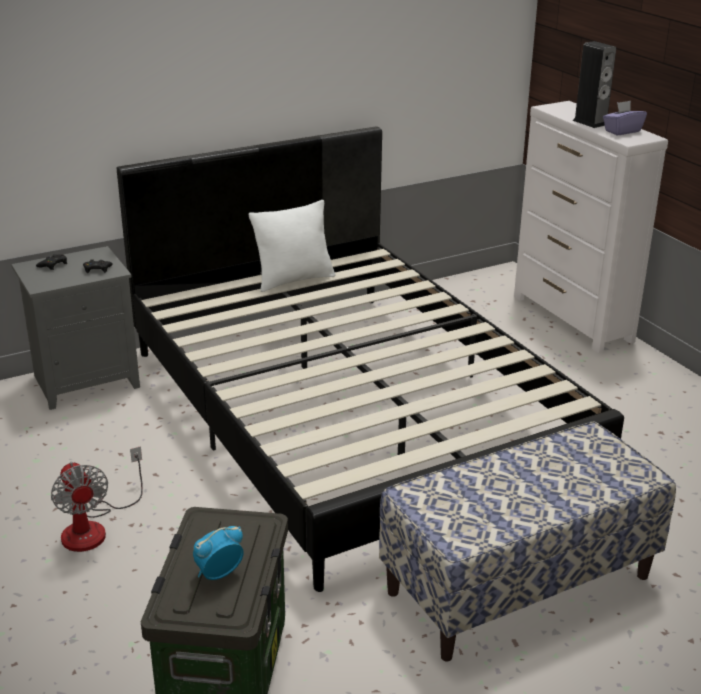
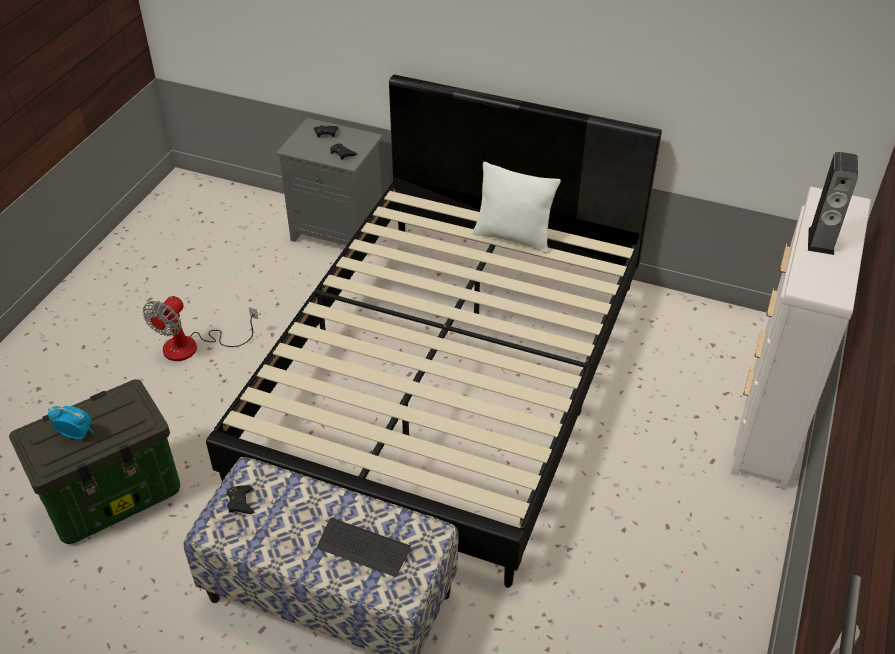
camera: 50 degrees right, 15 degrees up
purple tissue box [603,100,647,135] -> none
none -> black game controller [227,485,254,514]
none -> keyboard [317,518,411,577]

